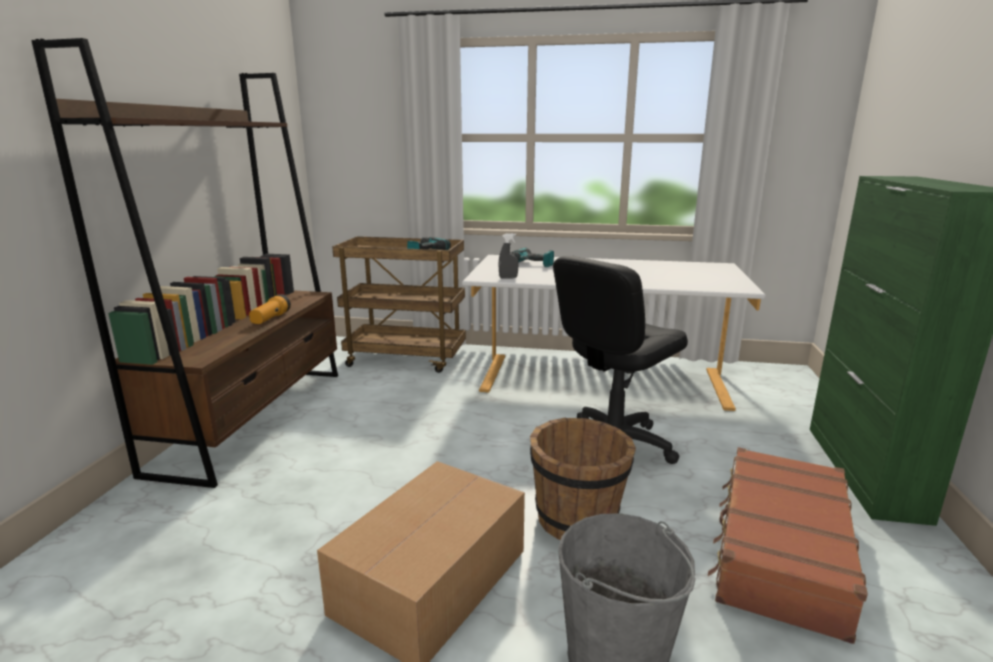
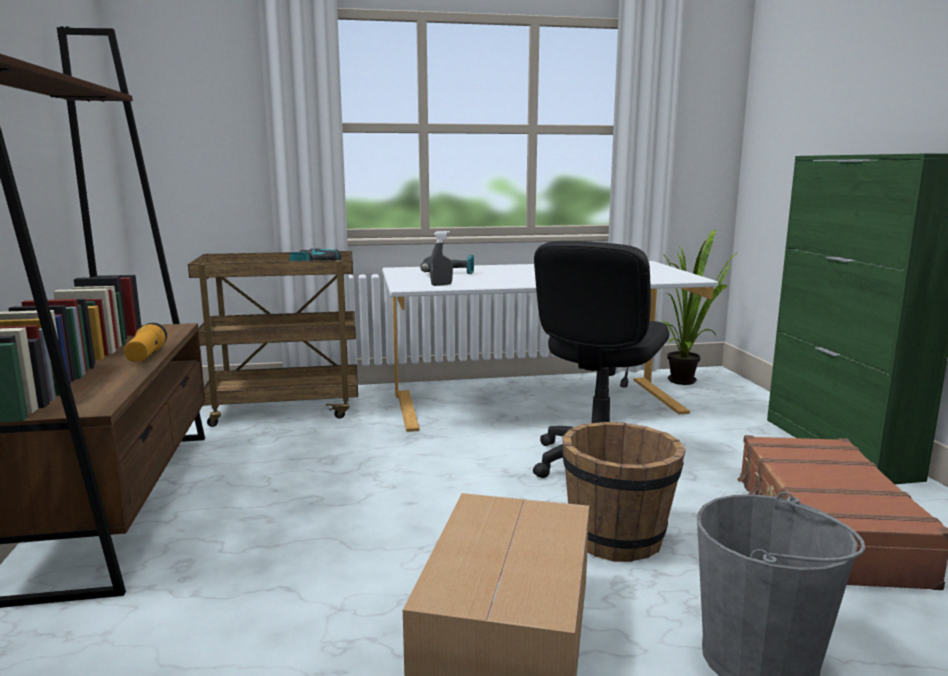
camera: 20 degrees left, 5 degrees down
none -> potted plant [661,230,737,385]

